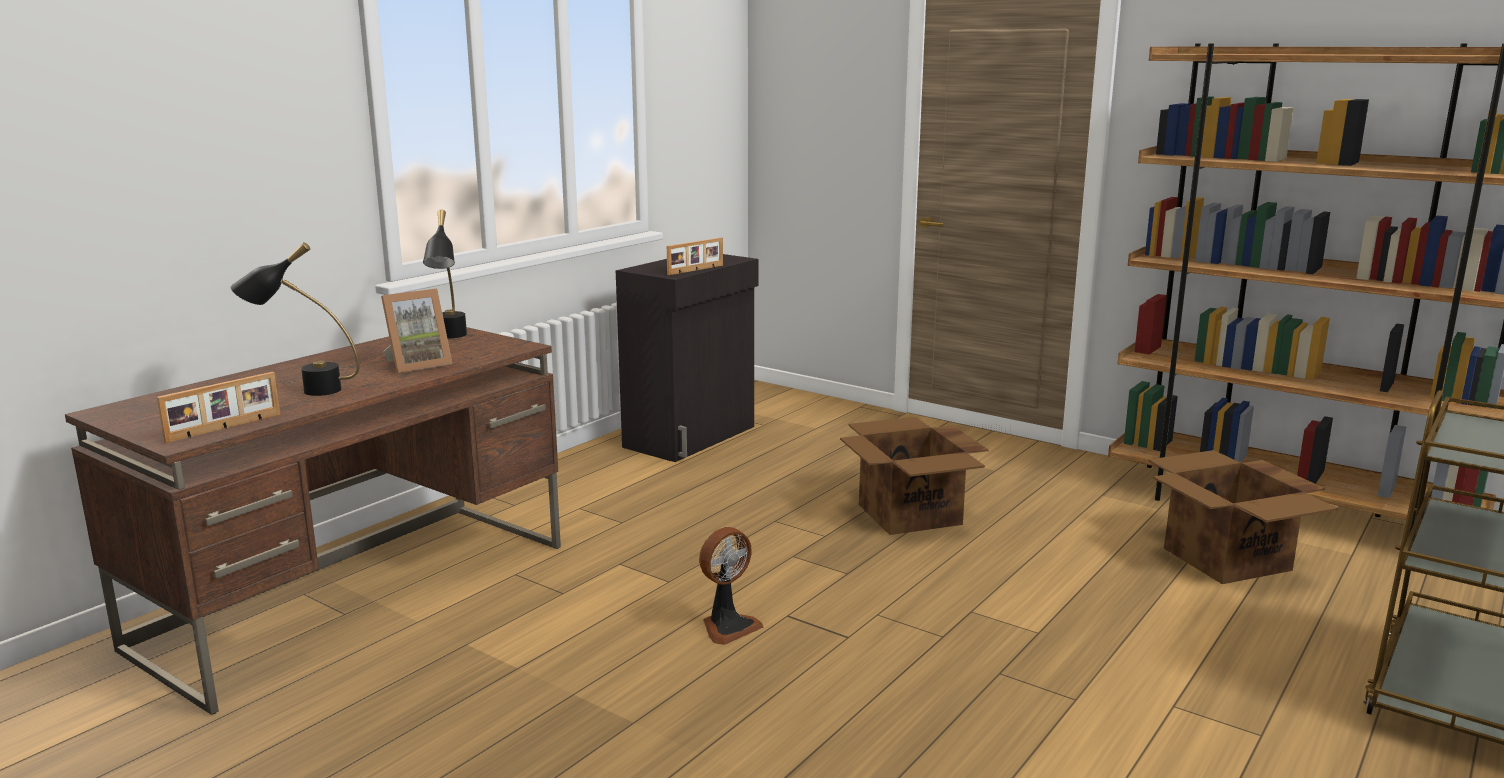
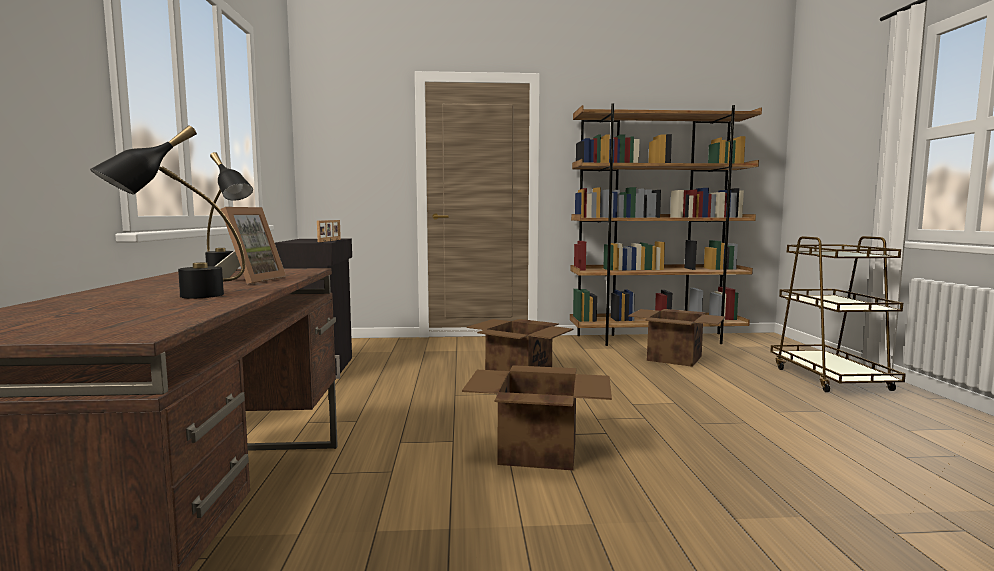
camera: 40 degrees left, 10 degrees down
picture frame [157,372,280,443] -> none
fan [699,527,763,645] -> cardboard box [462,365,612,470]

